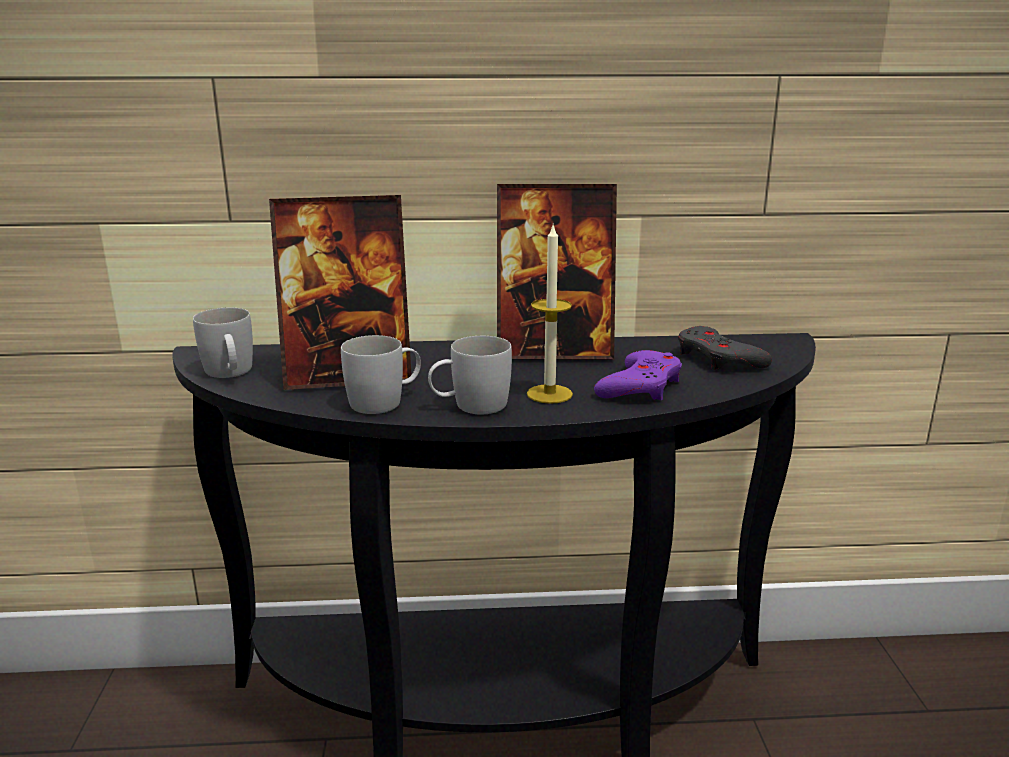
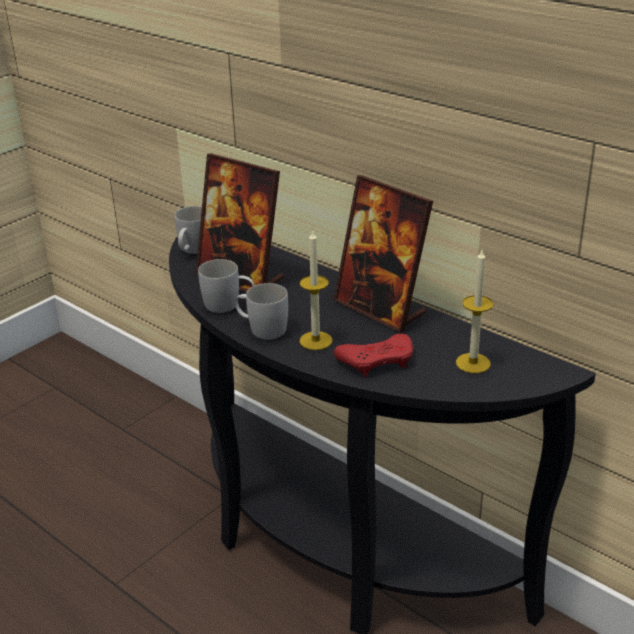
camera: 45 degrees right, 10 degrees up
purple game controller [594,350,682,400] -> red game controller [334,333,413,377]
grey game controller [678,326,772,370] -> candle [456,250,493,373]

